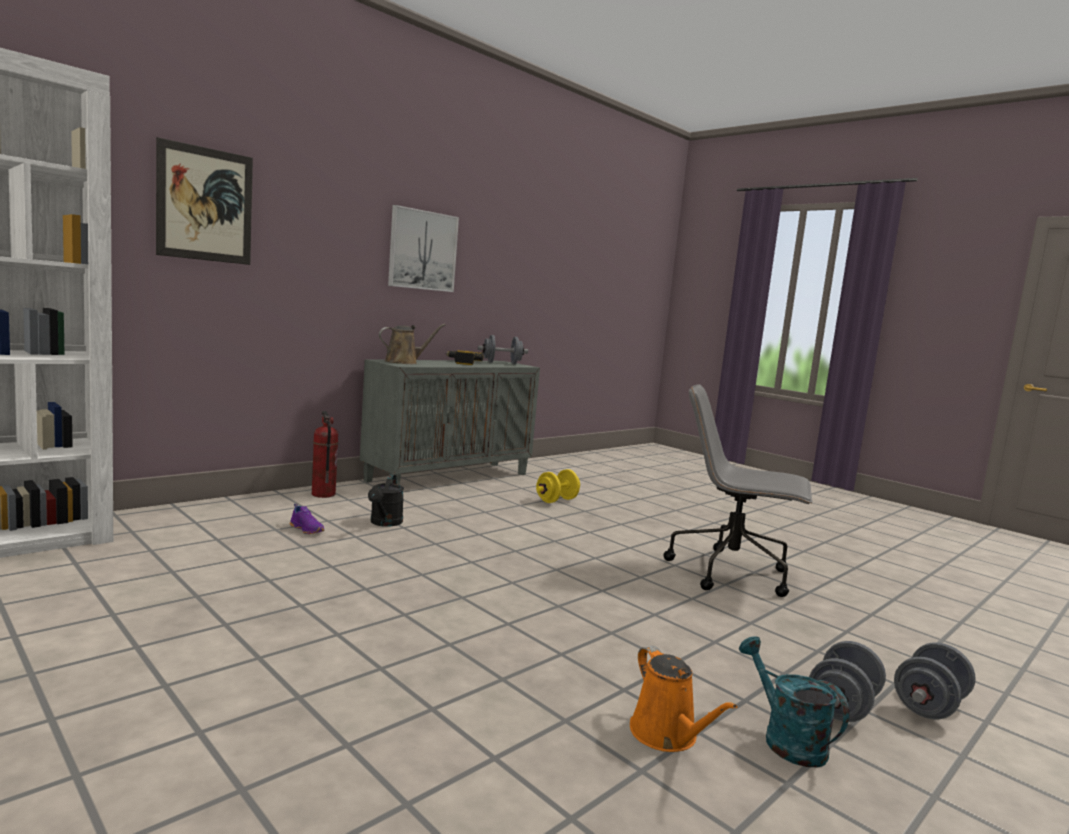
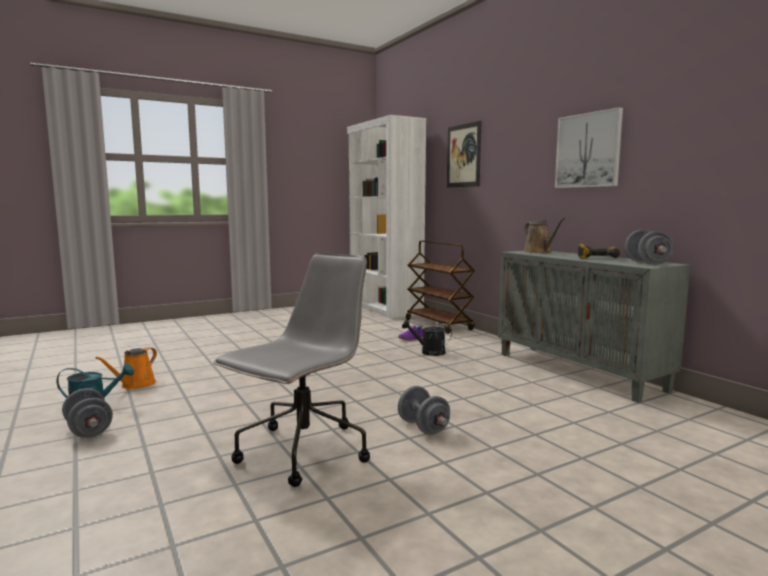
camera: 105 degrees right, 0 degrees up
fire extinguisher [312,411,338,498] -> none
yellow dumbbell [536,469,580,503] -> none
orange watering can [630,646,737,752] -> orange watering can turned 60 degrees counterclockwise [95,348,157,390]
grey dumbbell [894,642,976,719] -> grey dumbbell moved to [398,386,450,435]
none -> brown cart [406,241,475,334]

